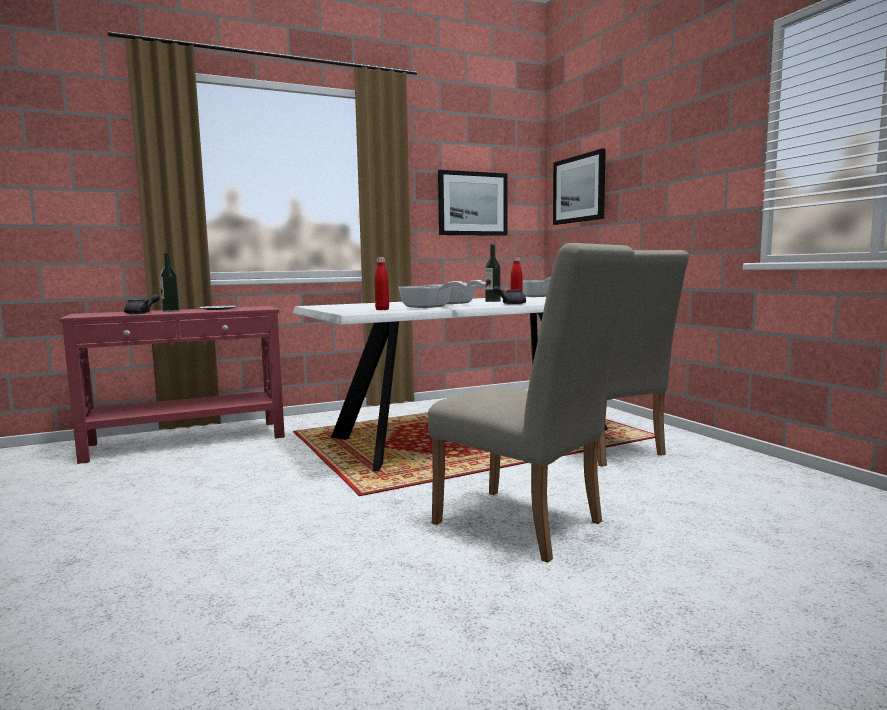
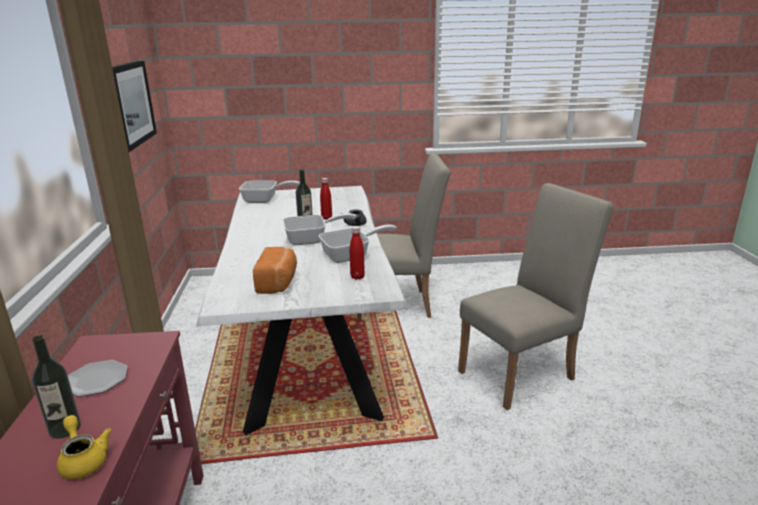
camera: 70 degrees left, 15 degrees up
grey teapot [124,294,160,314] -> yellow teapot [57,415,112,479]
picture [553,149,606,225] -> none
none -> bread [253,247,297,294]

